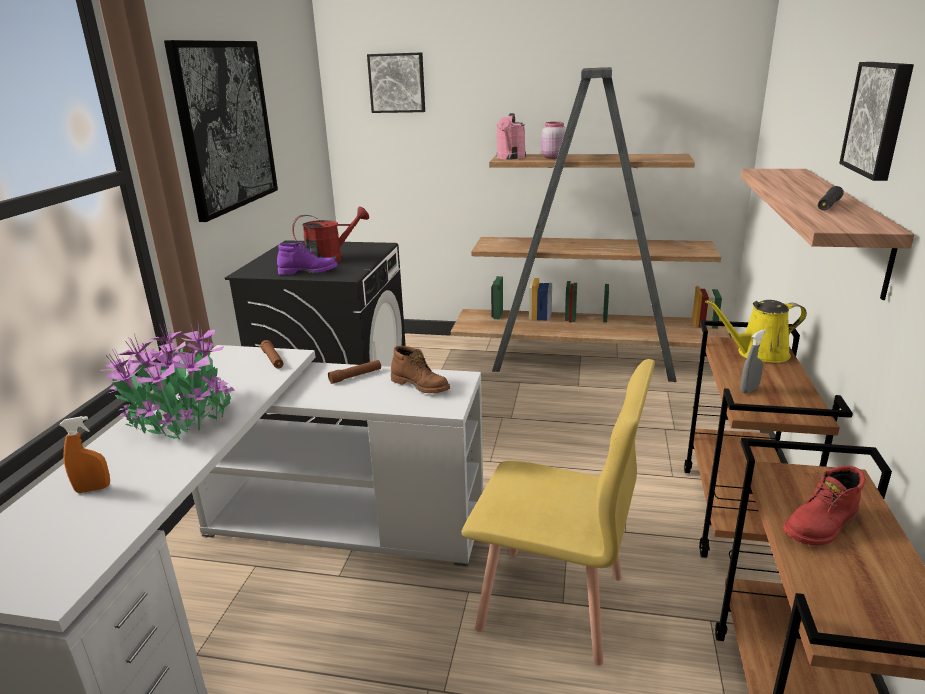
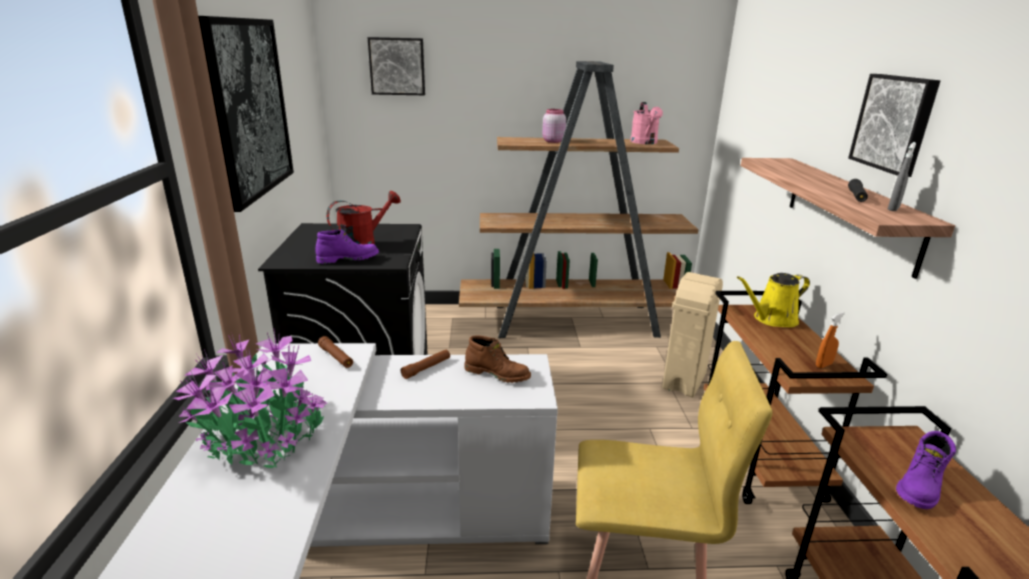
camera: 15 degrees left, 0 degrees up
orange spray bottle [59,416,110,493] -> orange spray bottle moved to [816,312,845,368]
pink watering can [496,113,526,159] -> pink watering can moved to [630,102,663,144]
grey spray bottle [740,329,766,394] -> grey spray bottle moved to [888,142,916,211]
red boot [783,465,866,546] -> purple boot [896,431,956,509]
none -> beige trash can [662,272,723,397]

